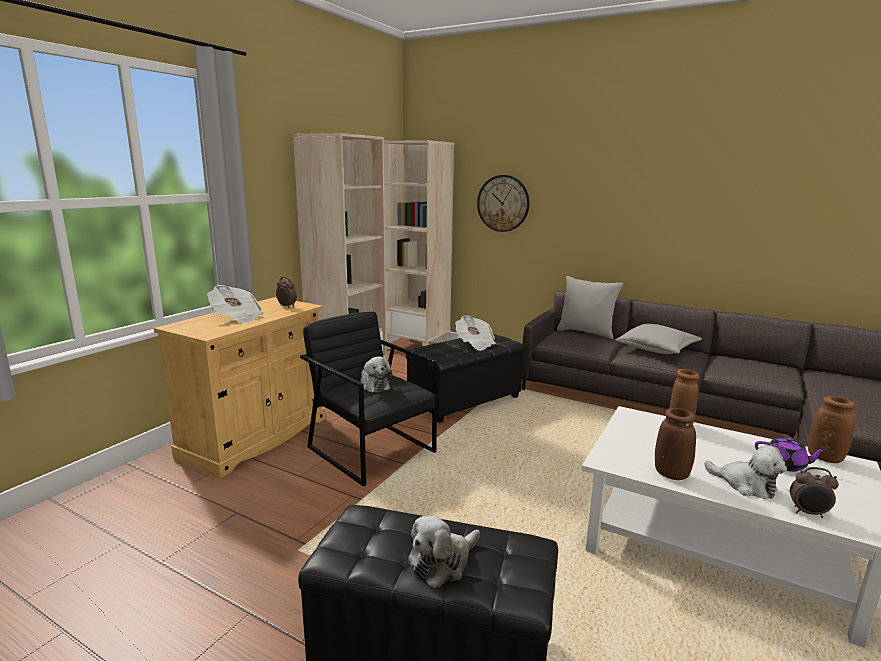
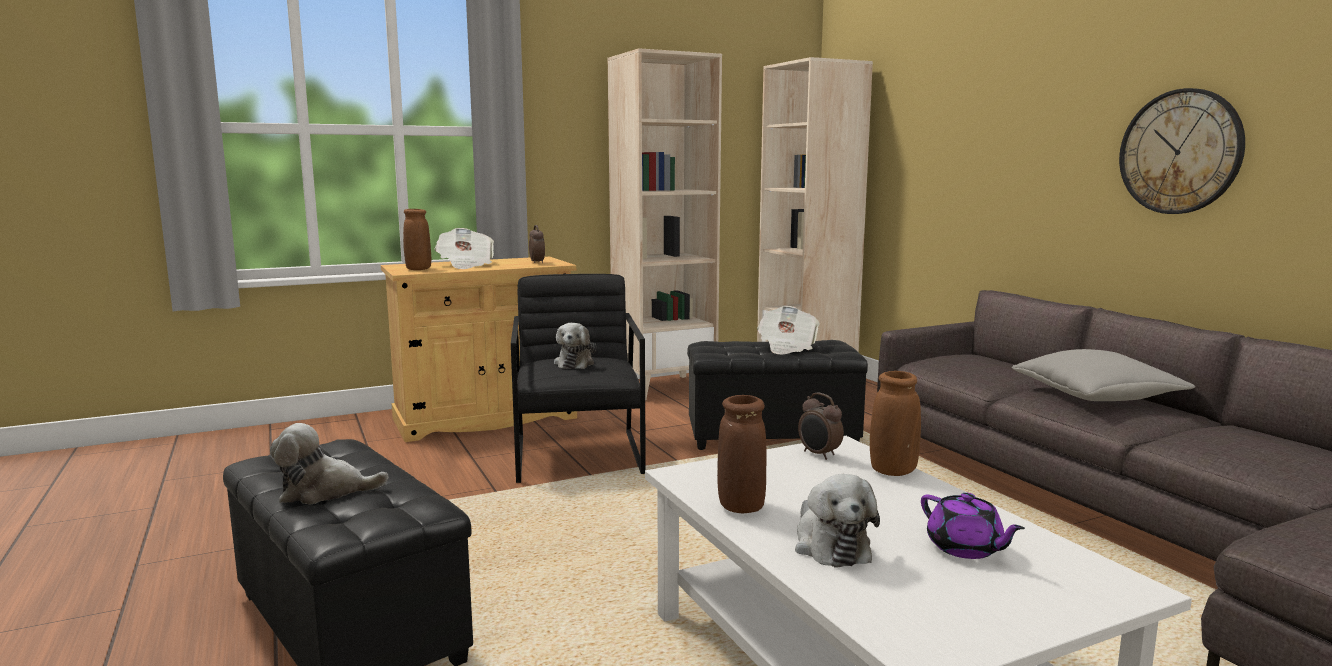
camera: 35 degrees right, 5 degrees down
wall clock [477,175,530,232] -> wall clock moved to [1119,88,1245,214]
grey pillow [557,276,623,339] -> none
alarm clock [790,467,839,518] -> alarm clock moved to [798,393,844,460]
brown vase [808,396,855,463] -> brown vase moved to [403,209,431,270]

